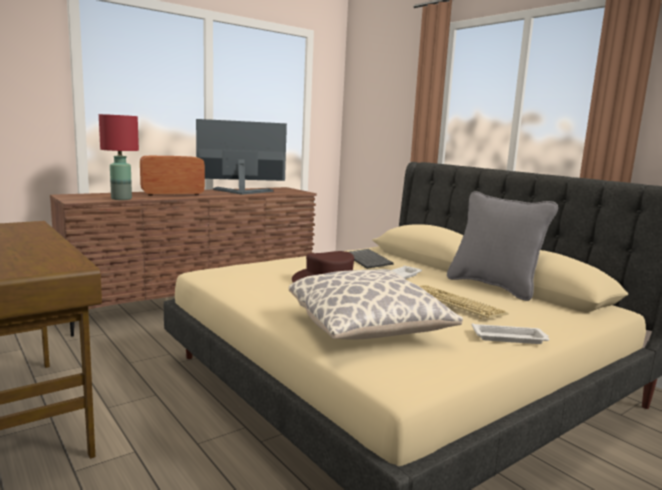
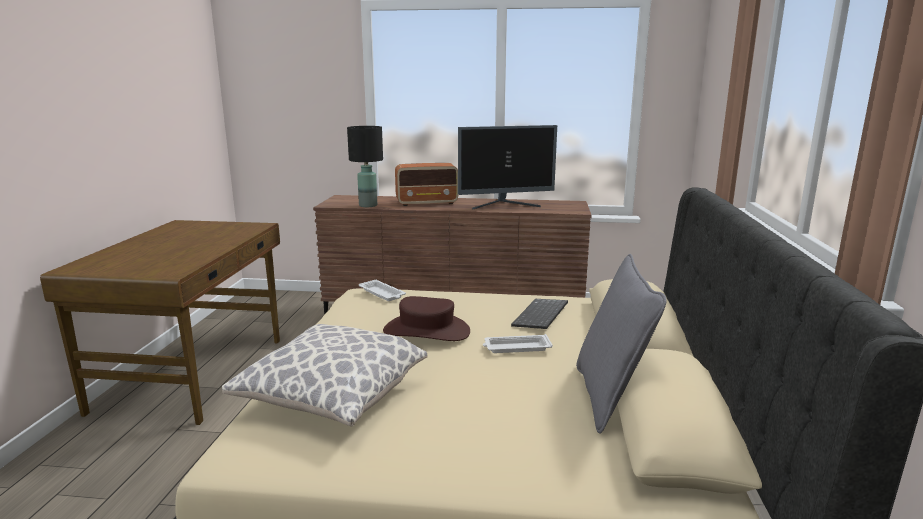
camera: 45 degrees right, 5 degrees up
red table lamp [99,114,139,200] -> black table lamp [347,126,383,207]
radio [140,156,205,196] -> radio turned 150 degrees clockwise [395,163,458,206]
monitor [196,119,287,195] -> monitor turned 135 degrees clockwise [458,125,557,210]
keyboard [419,285,509,319] -> none
white tray [472,323,549,344] -> white tray moved to [359,279,406,301]

